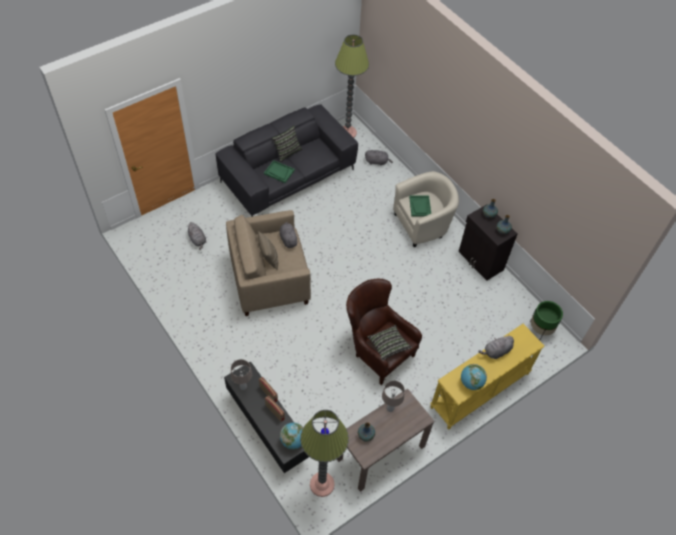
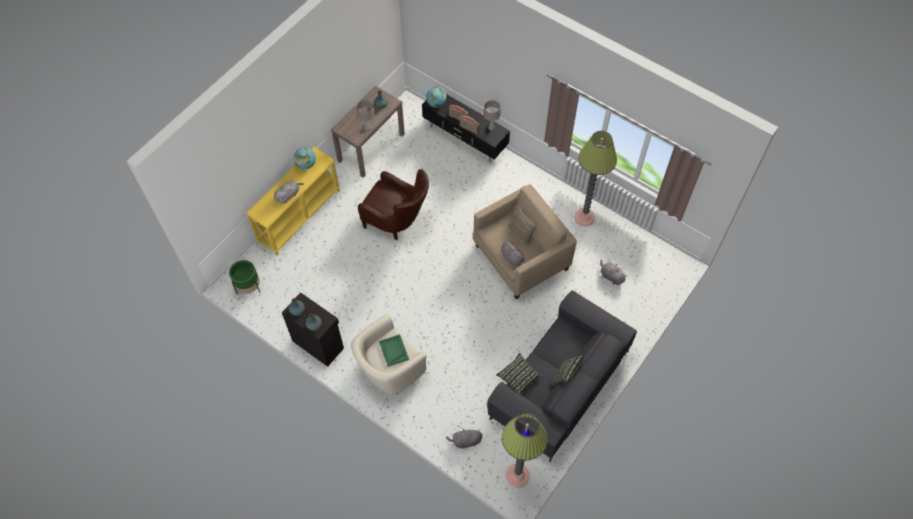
camera: 165 degrees right, 5 degrees up
green tray [264,160,295,183] -> none
floor lamp [300,410,349,497] -> floor lamp moved to [574,131,617,226]
pillow [367,324,412,361] -> pillow moved to [496,353,542,395]

